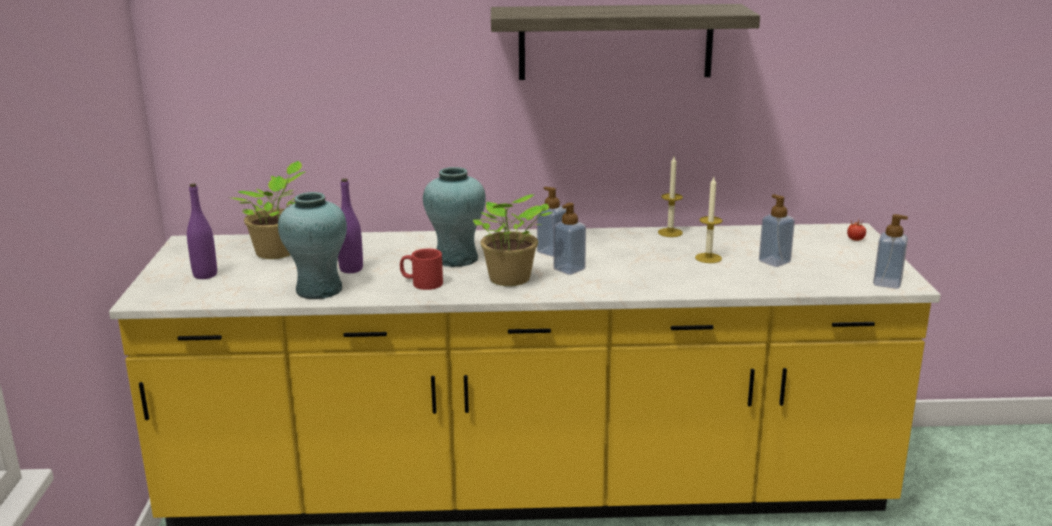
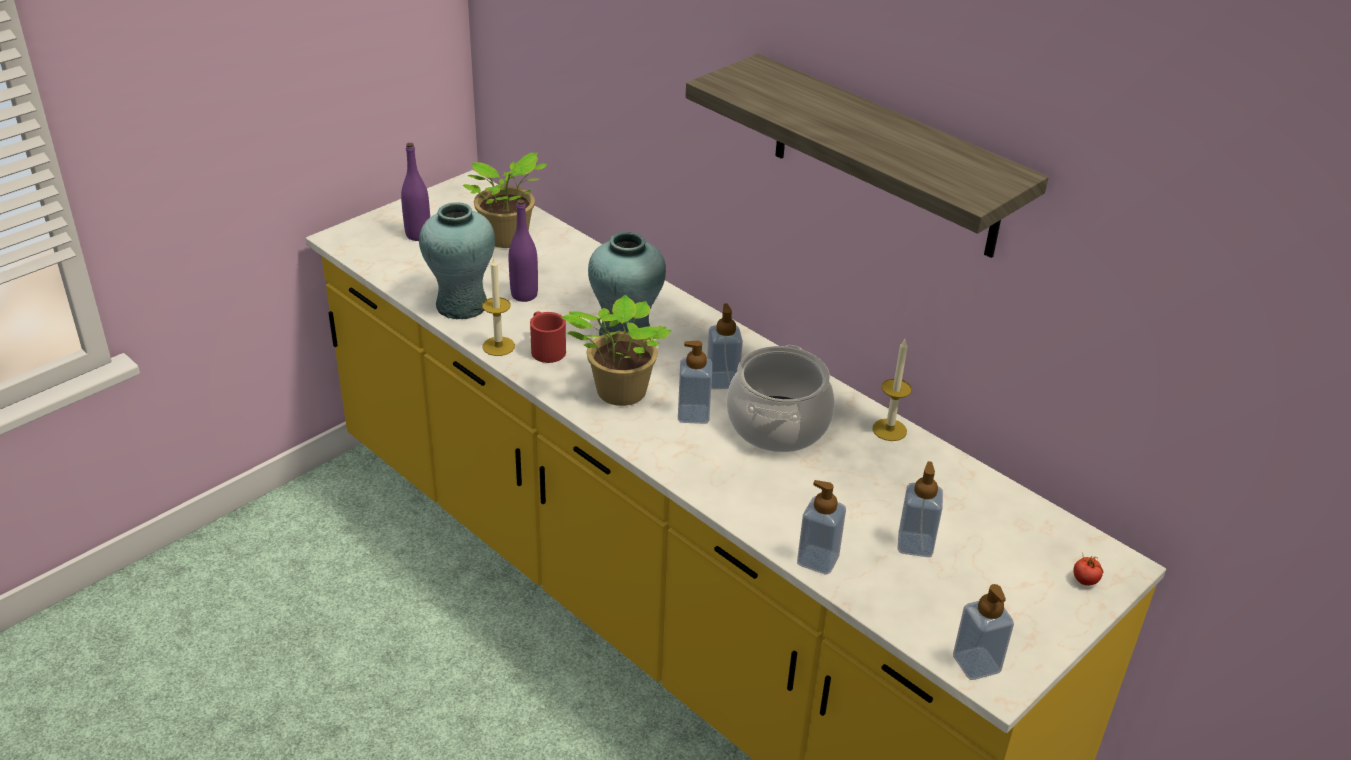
camera: 45 degrees right, 15 degrees up
candle [695,177,723,263] -> candle moved to [482,258,515,356]
none -> cooking pot [726,345,835,452]
none -> soap dispenser [797,480,846,575]

